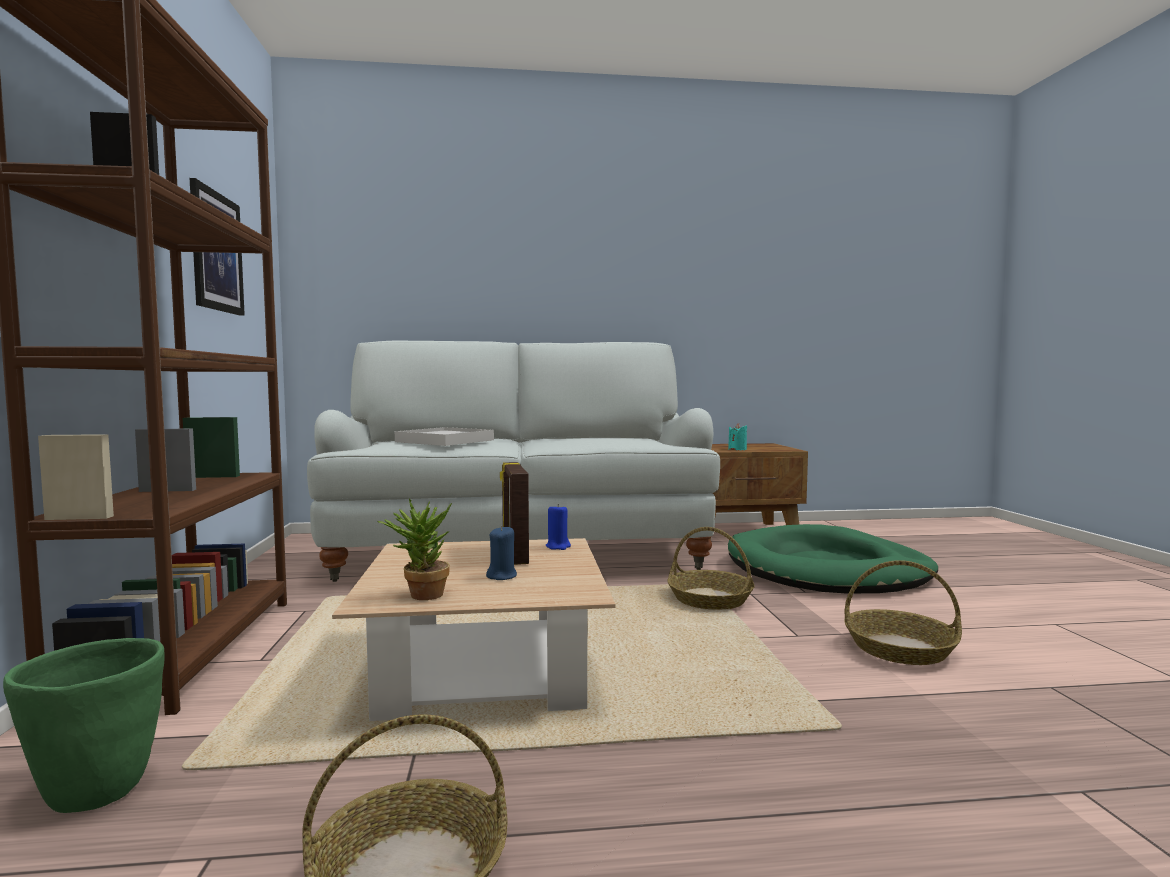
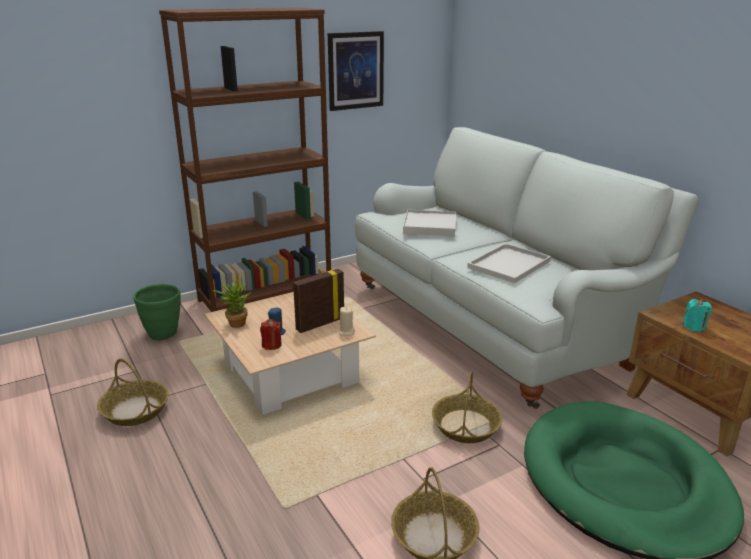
camera: 65 degrees right, 20 degrees up
blue candle [546,504,571,550] -> beige candle [338,307,355,336]
none -> red candle [260,319,282,350]
none -> white tray [467,243,551,283]

